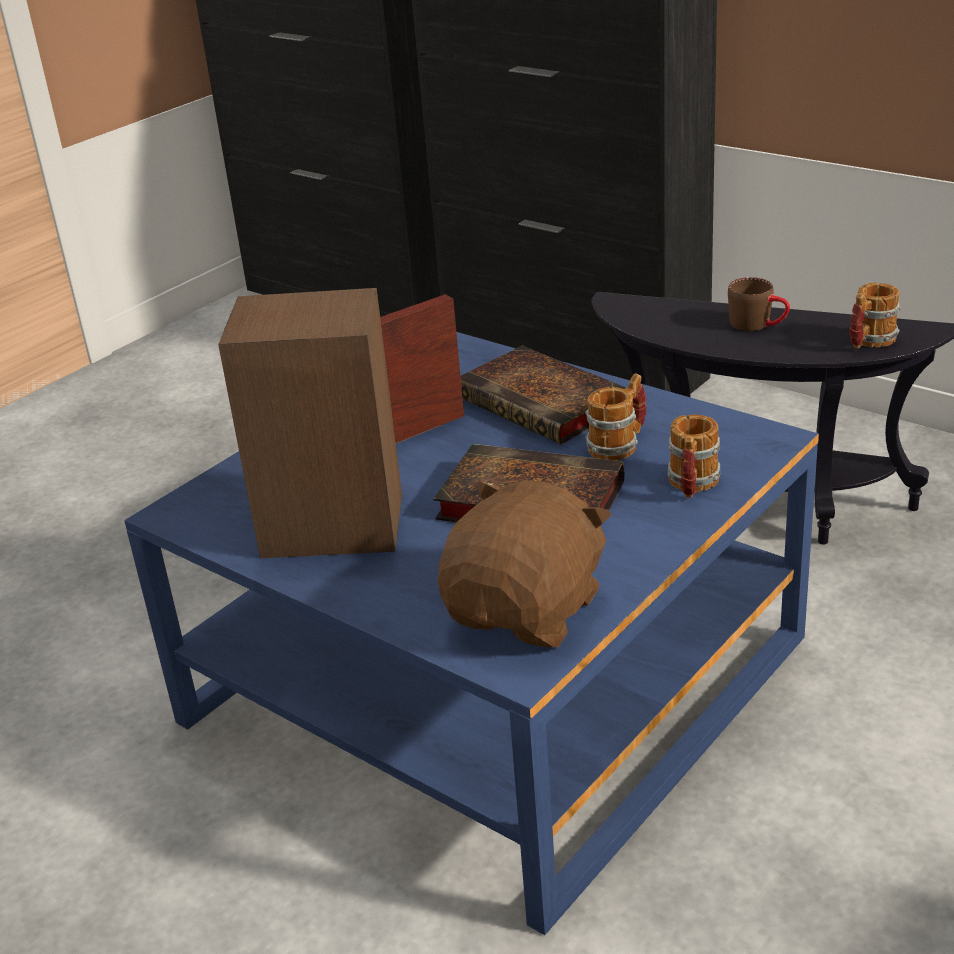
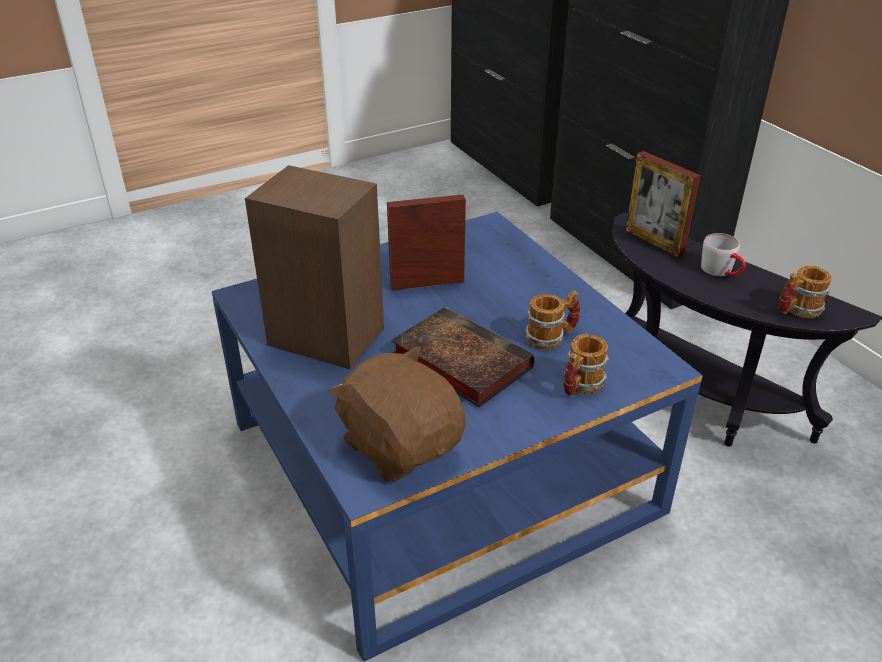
camera: 20 degrees right, 5 degrees up
brown plush toy [438,480,611,648] -> brown plush toy turned 90 degrees counterclockwise [329,346,466,482]
book [461,345,626,444] -> none
brown mug [728,277,790,331] -> grey mug [701,233,746,276]
none -> picture frame [626,151,700,258]

